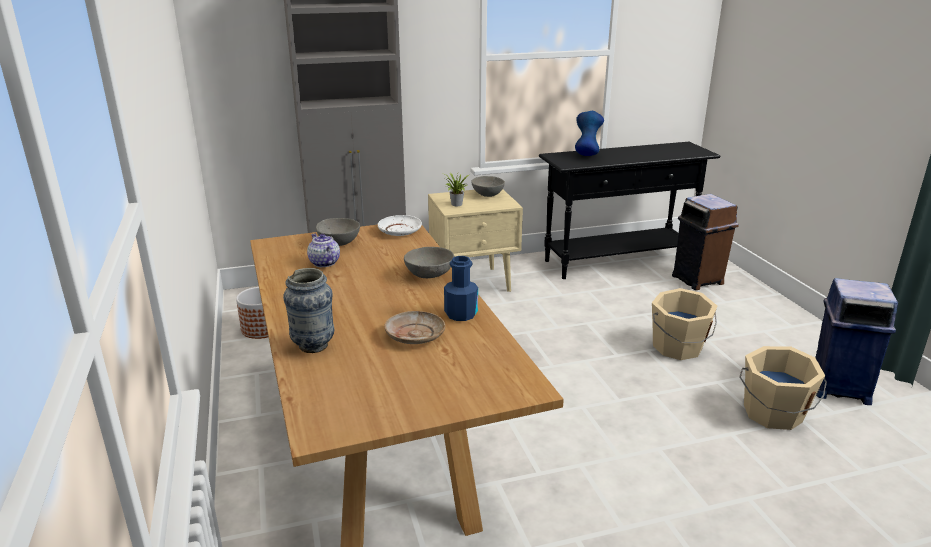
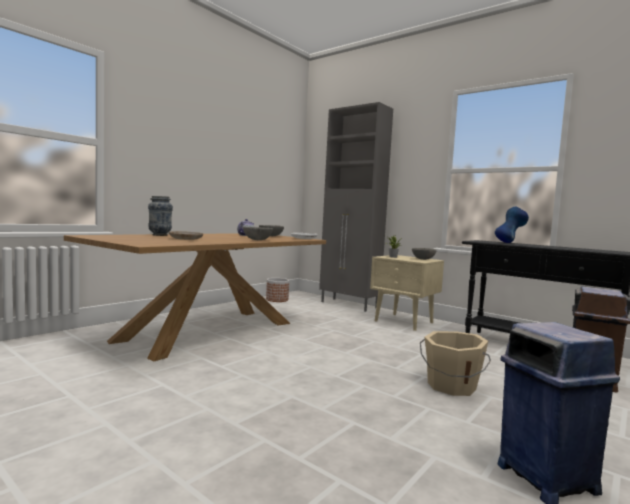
camera: 55 degrees right, 20 degrees down
blue bottle [444,256,478,321] -> none
beige bucket [739,346,827,430] -> none

